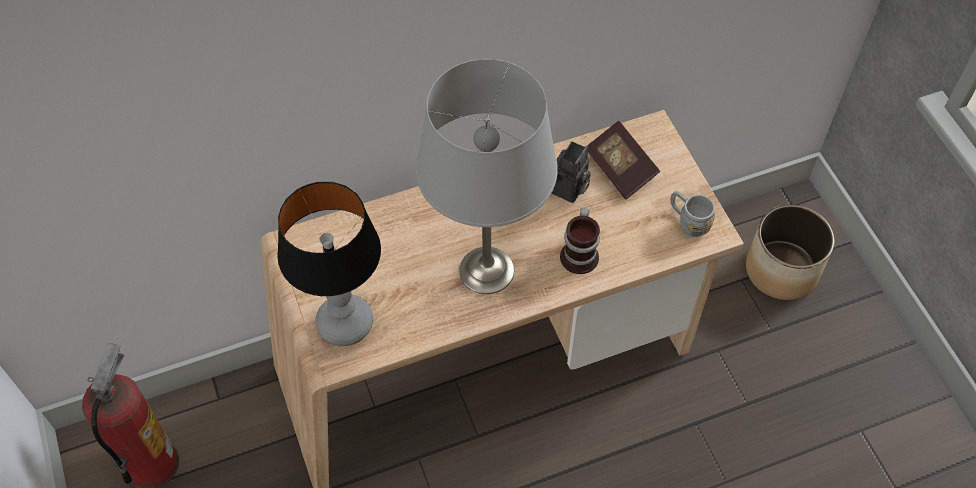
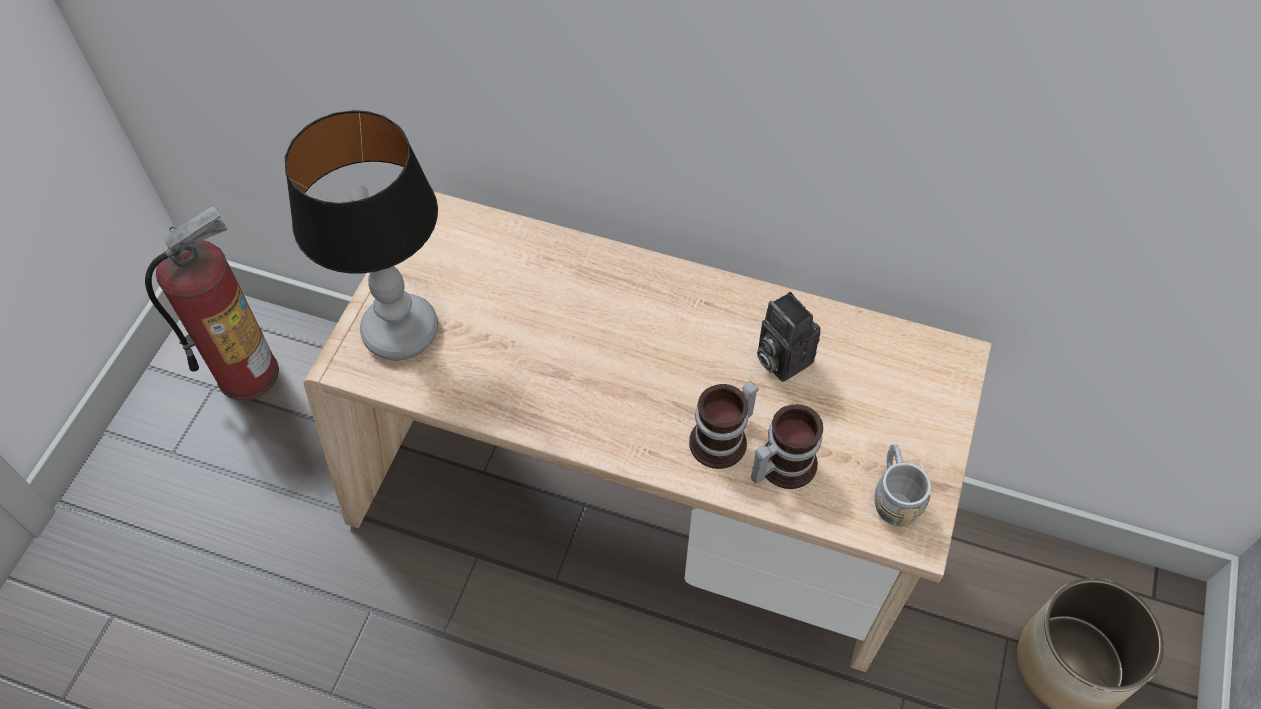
camera: 40 degrees right, 0 degrees up
grey table lamp [416,59,558,294] -> none
camera [552,141,591,203] -> camera turned 75 degrees clockwise [757,292,821,382]
book [587,121,660,199] -> none
none -> mug [751,404,823,489]

